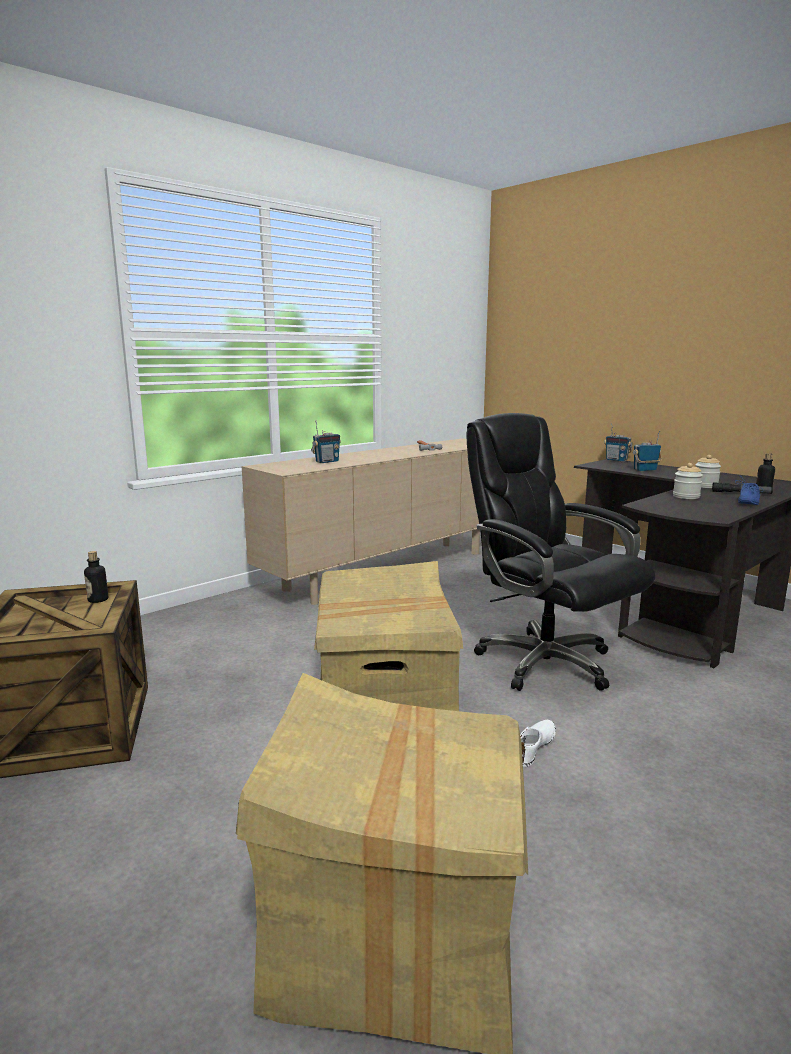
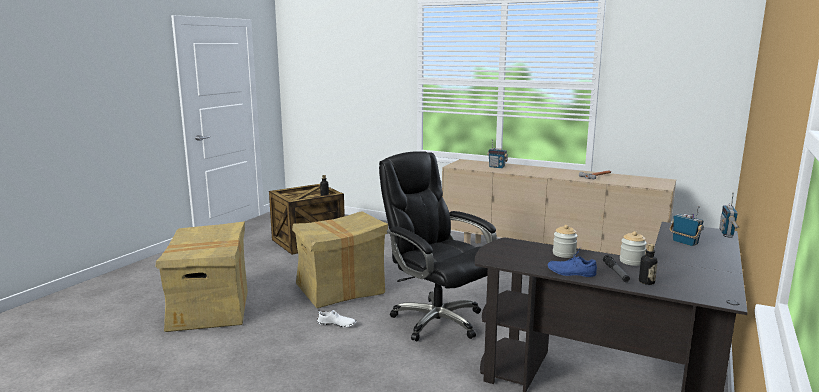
camera: 70 degrees right, 0 degrees up
black office chair [467,413,655,691] -> black office chair turned 75 degrees counterclockwise [379,151,497,341]

